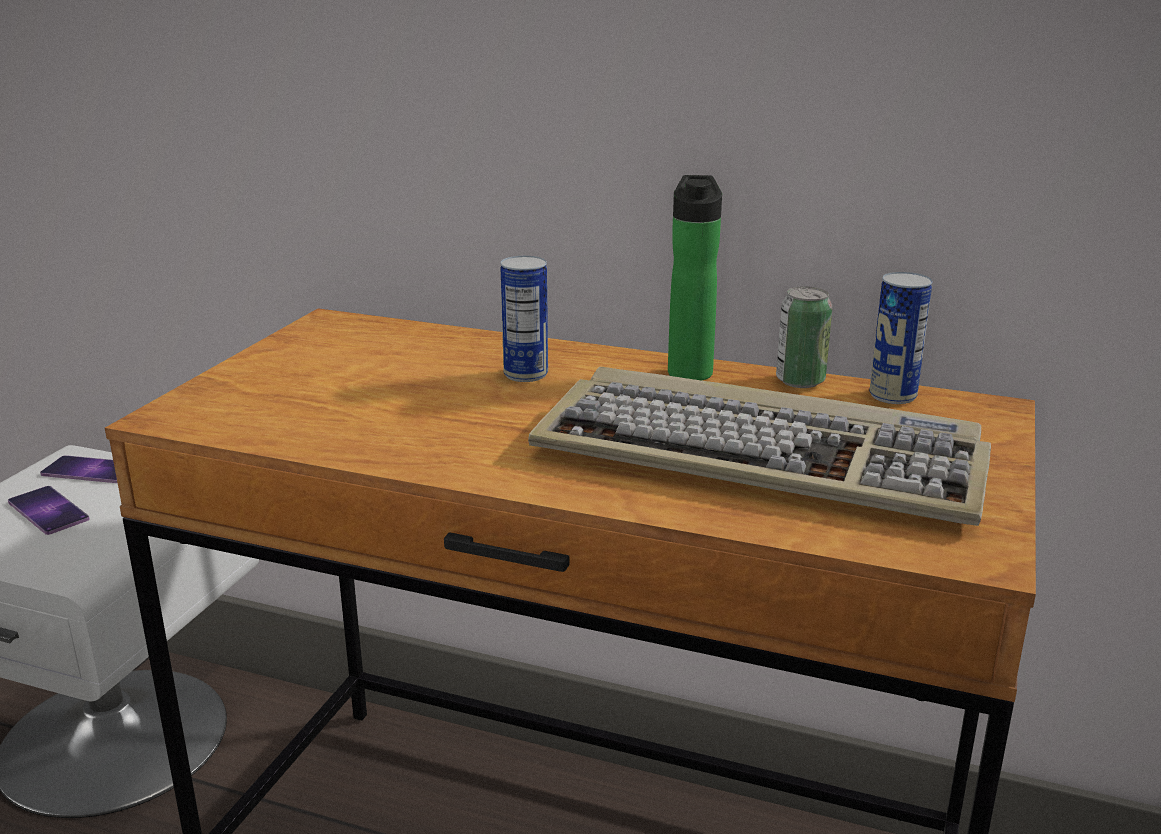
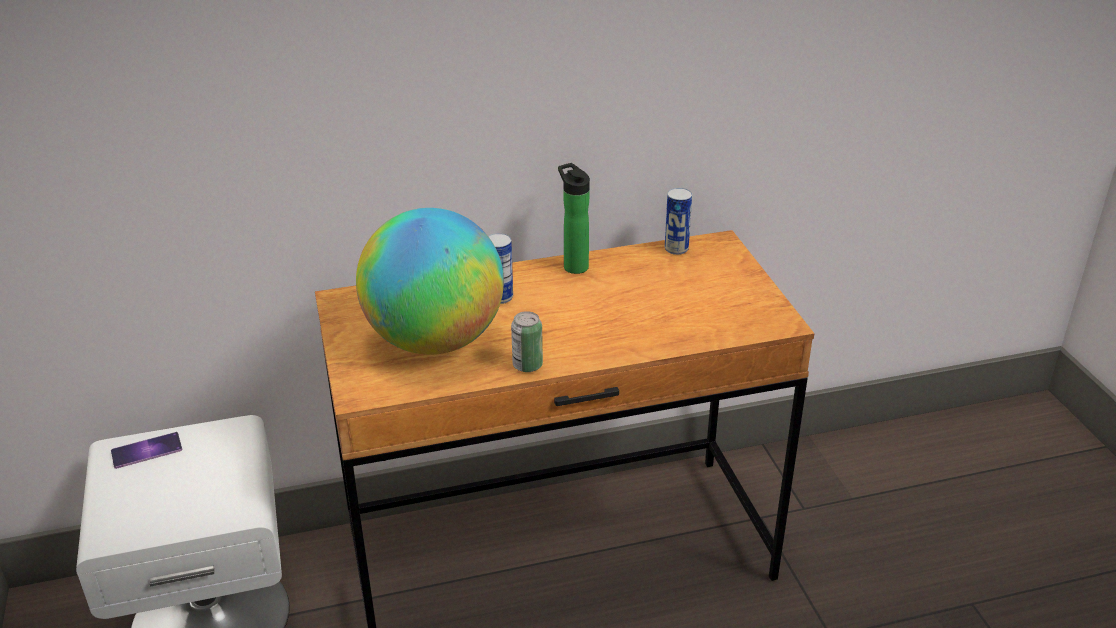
camera: 35 degrees left, 10 degrees up
phone [8,486,90,535] -> none
keyboard [528,367,991,526] -> none
can [776,286,833,388] -> can moved to [511,311,543,372]
none -> globe [356,208,504,355]

